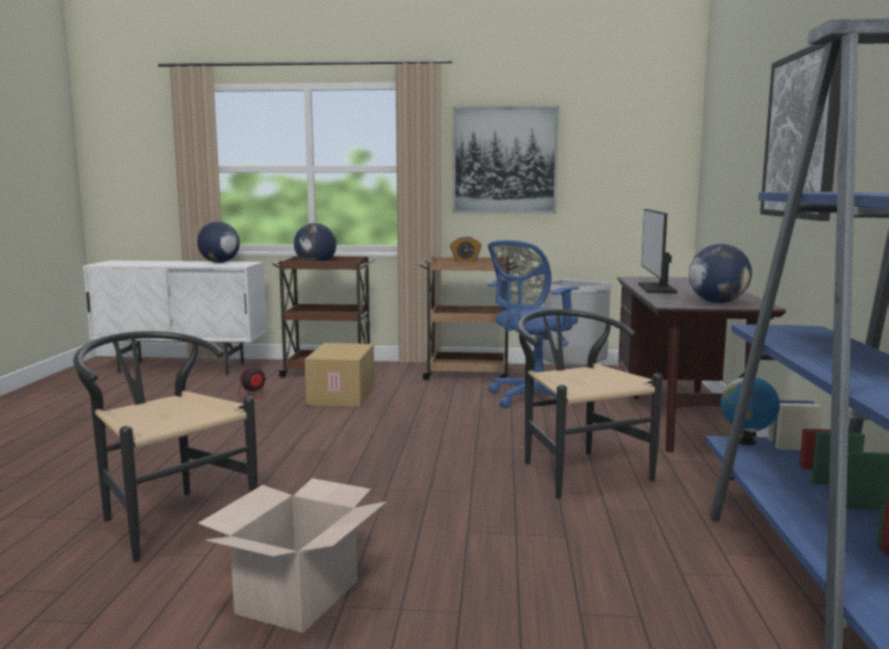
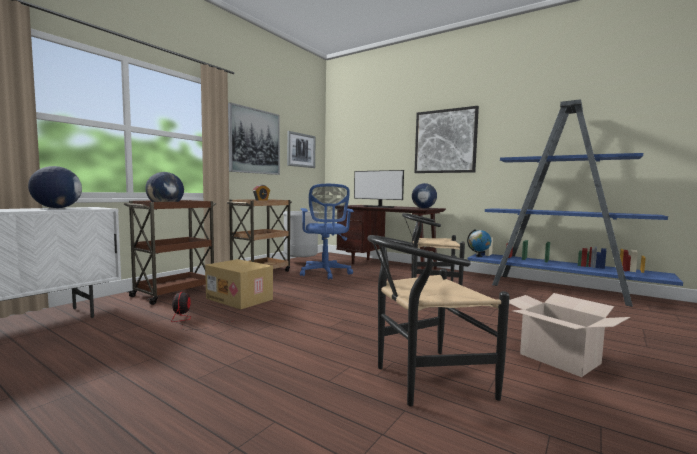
camera: 60 degrees left, 5 degrees down
none -> picture [287,131,315,168]

